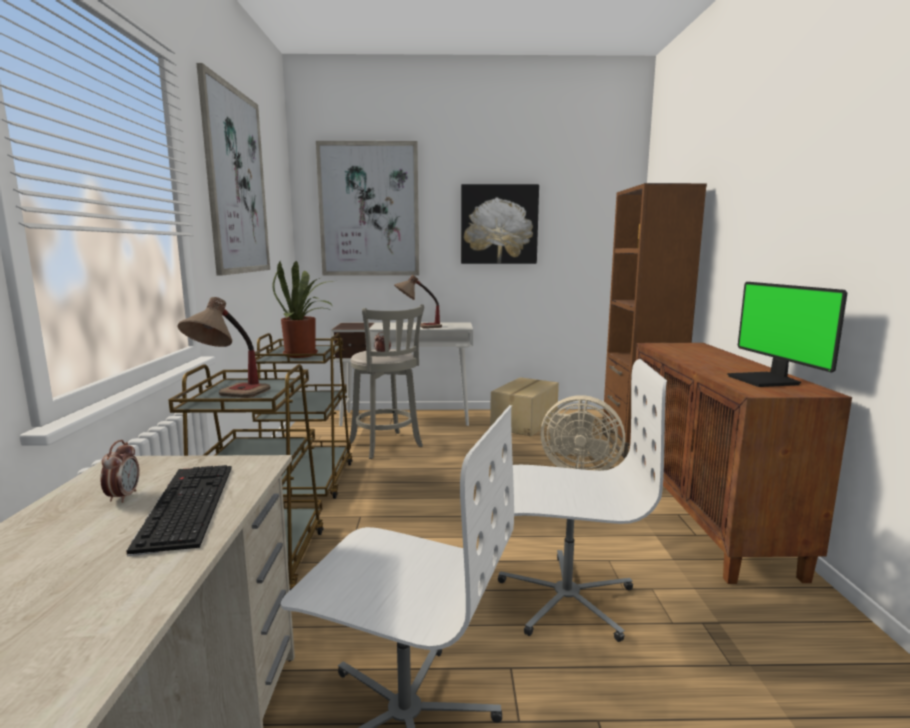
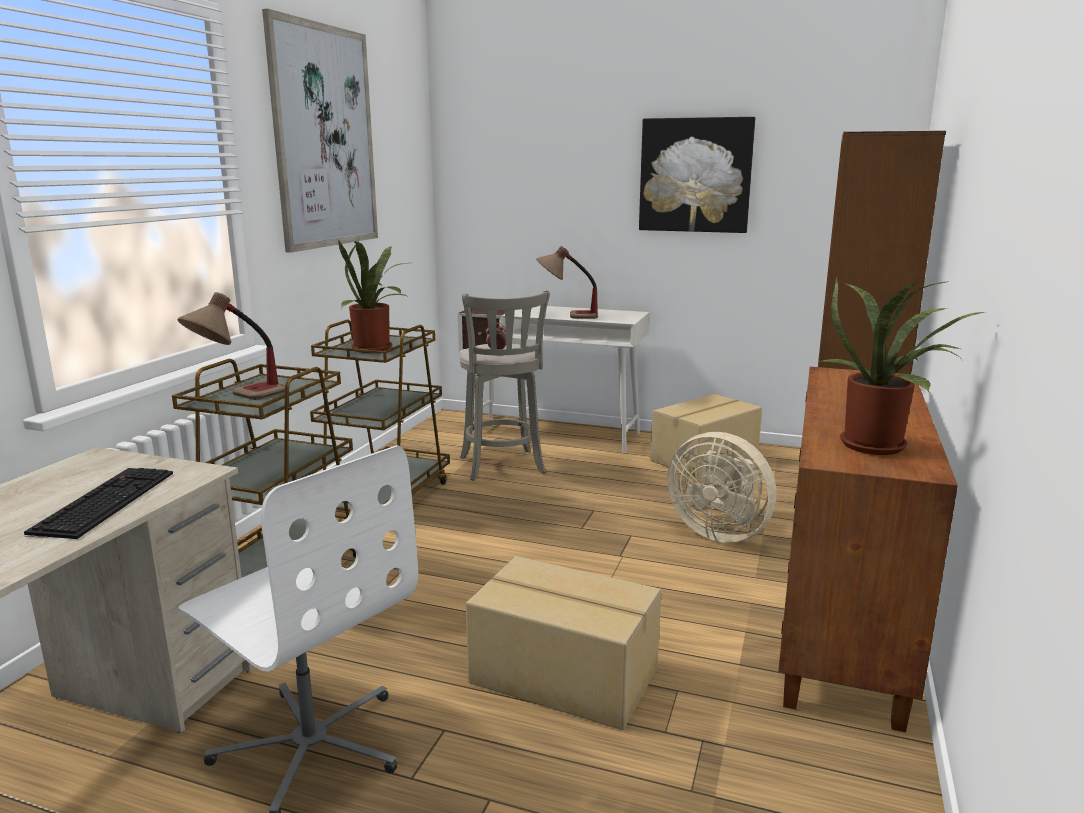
camera: 20 degrees right, 5 degrees up
alarm clock [100,440,140,503] -> none
picture [316,141,419,276] -> none
white office chair [497,359,667,642] -> cardboard box [466,556,661,730]
monitor [727,282,847,387] -> potted plant [819,277,985,455]

